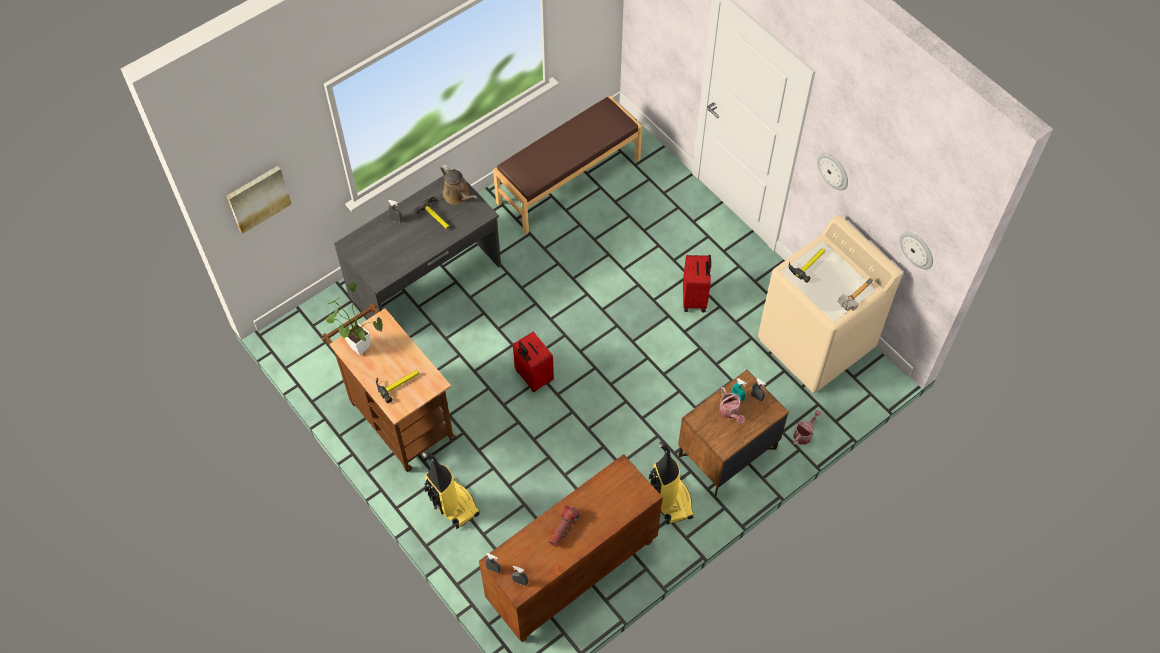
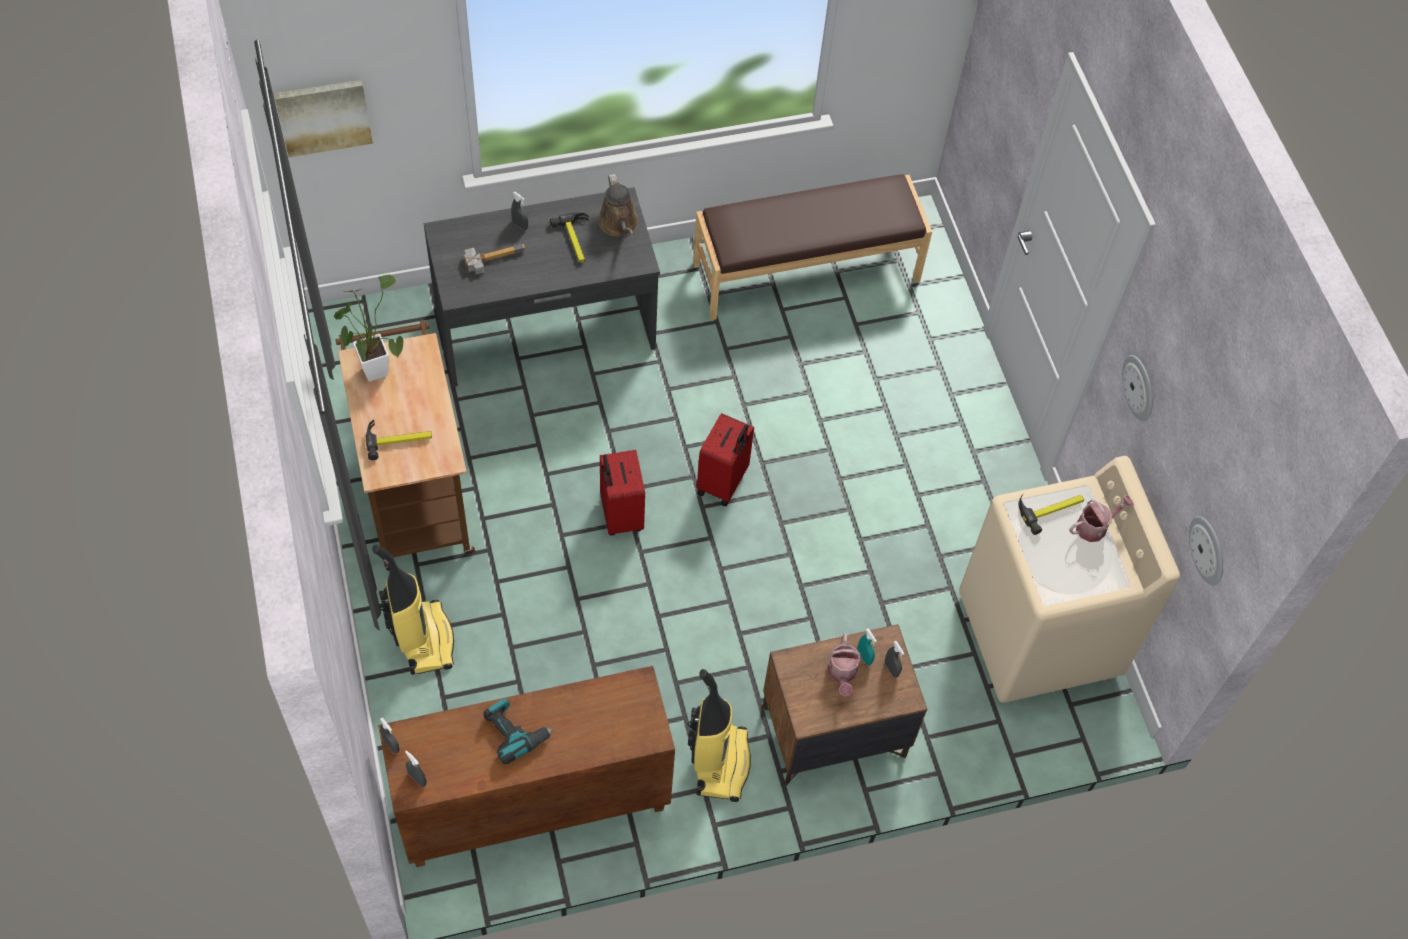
camera: 20 degrees right, 0 degrees up
flashlight [549,505,580,547] -> power drill [484,698,554,764]
red suitcase [683,255,711,312] -> red suitcase moved to [697,413,754,506]
watering can [793,410,822,445] -> watering can moved to [1069,495,1134,542]
hammer [838,278,873,311] -> hammer moved to [464,244,525,274]

